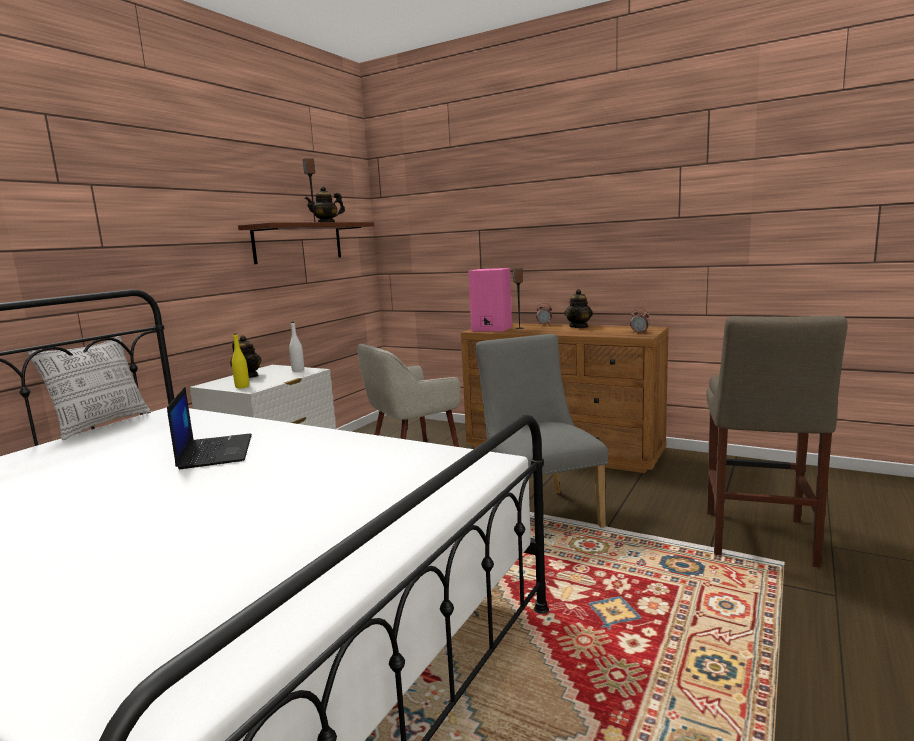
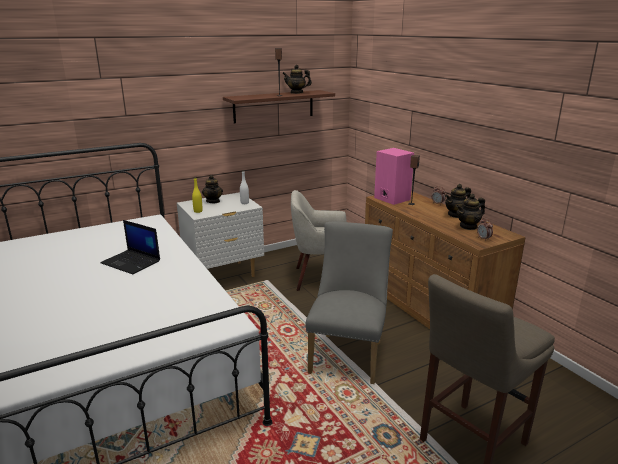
camera: 30 degrees right, 10 degrees up
pillow [28,336,151,440] -> none
laptop [167,387,252,469] -> laptop turned 105 degrees clockwise [100,220,160,274]
none -> teapot [456,194,485,230]

